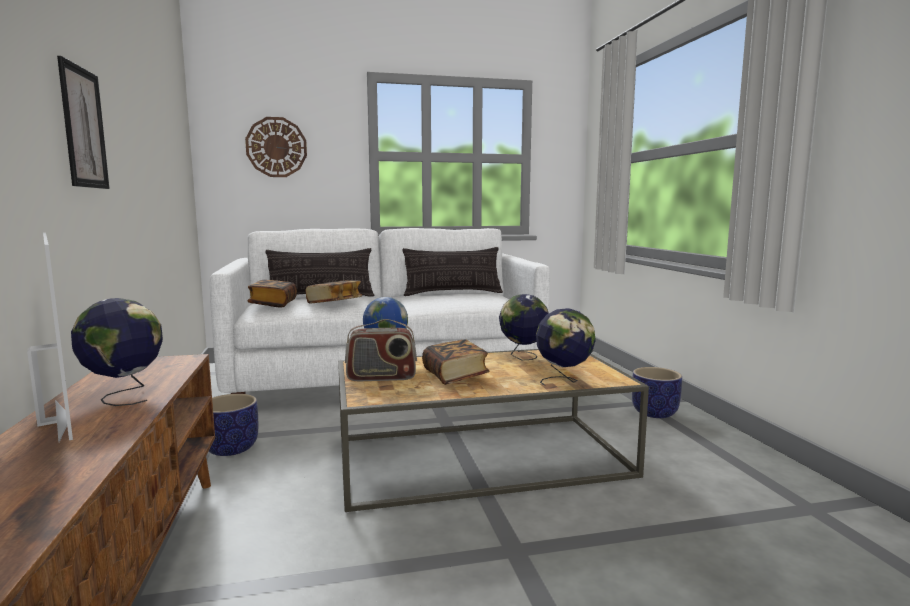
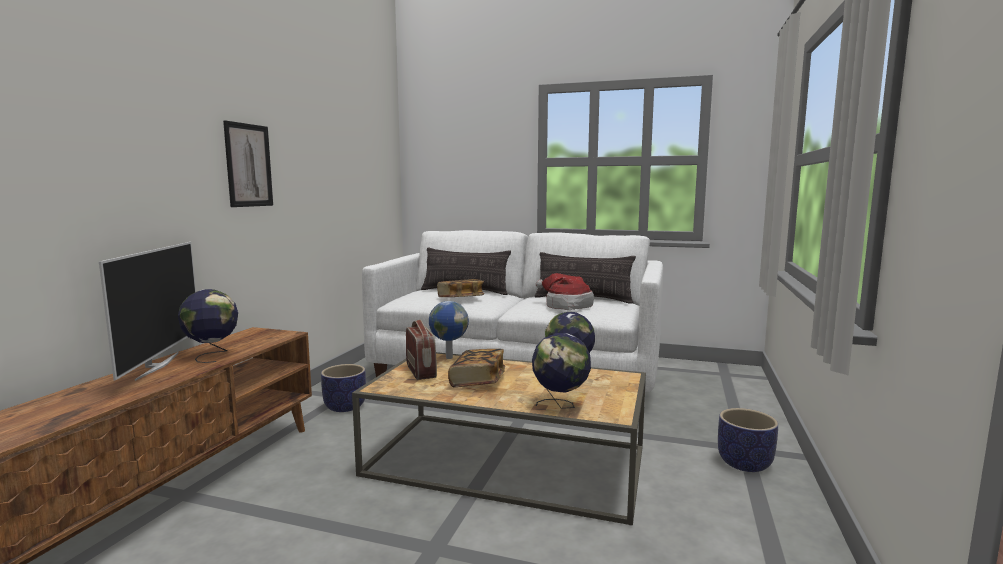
camera: 30 degrees right, 0 degrees up
wall clock [245,117,307,177] -> none
book [247,280,297,308] -> none
radio [345,319,417,381] -> radio turned 135 degrees counterclockwise [406,319,437,380]
none -> hat [536,273,594,310]

